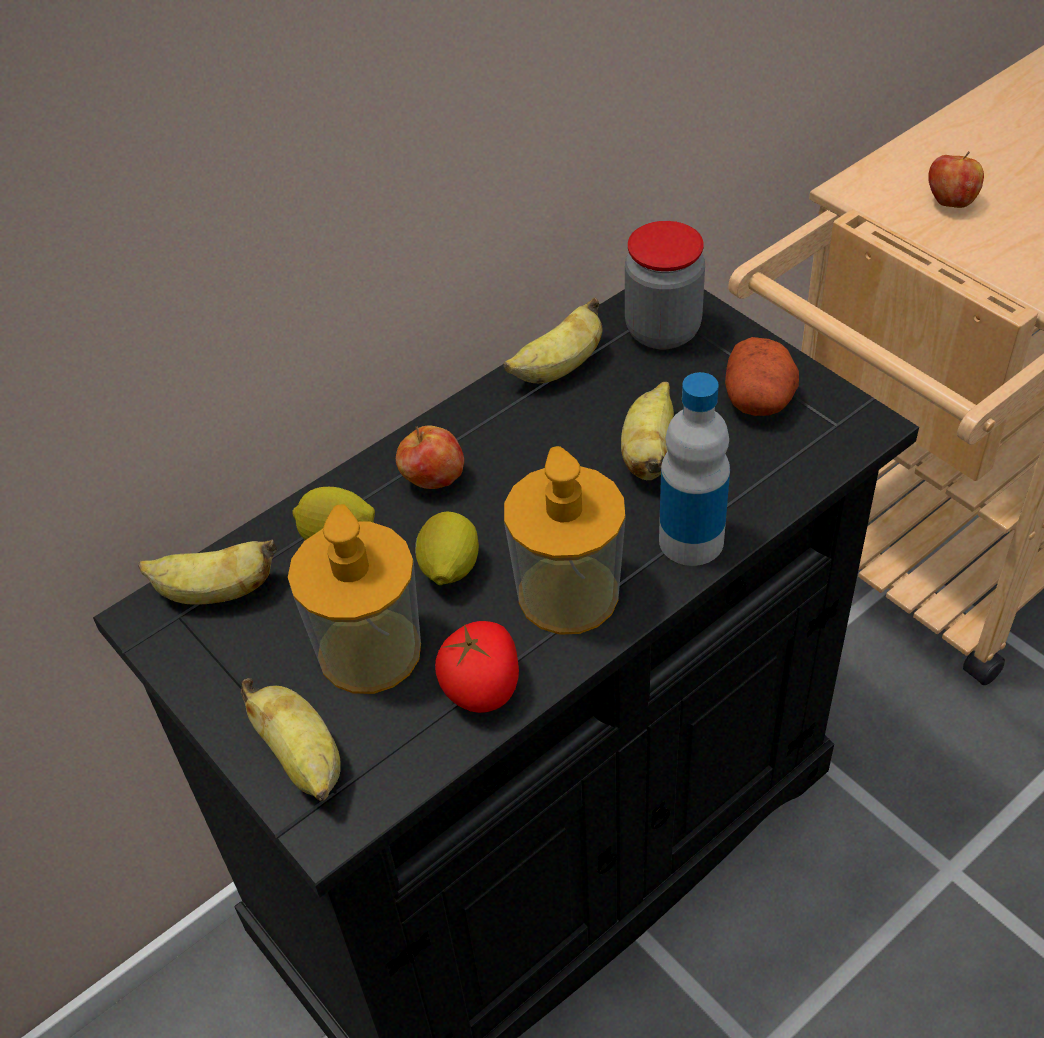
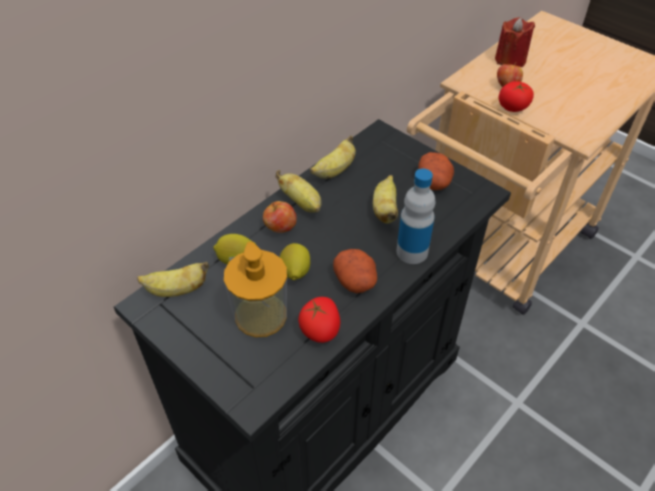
camera: 10 degrees left, 0 degrees up
banana [240,678,341,801] -> banana moved to [276,170,322,213]
soap dispenser [504,446,626,635] -> potato [333,249,377,293]
jar [625,221,705,349] -> none
none -> red candle [495,17,535,67]
none -> tomato [499,81,534,112]

